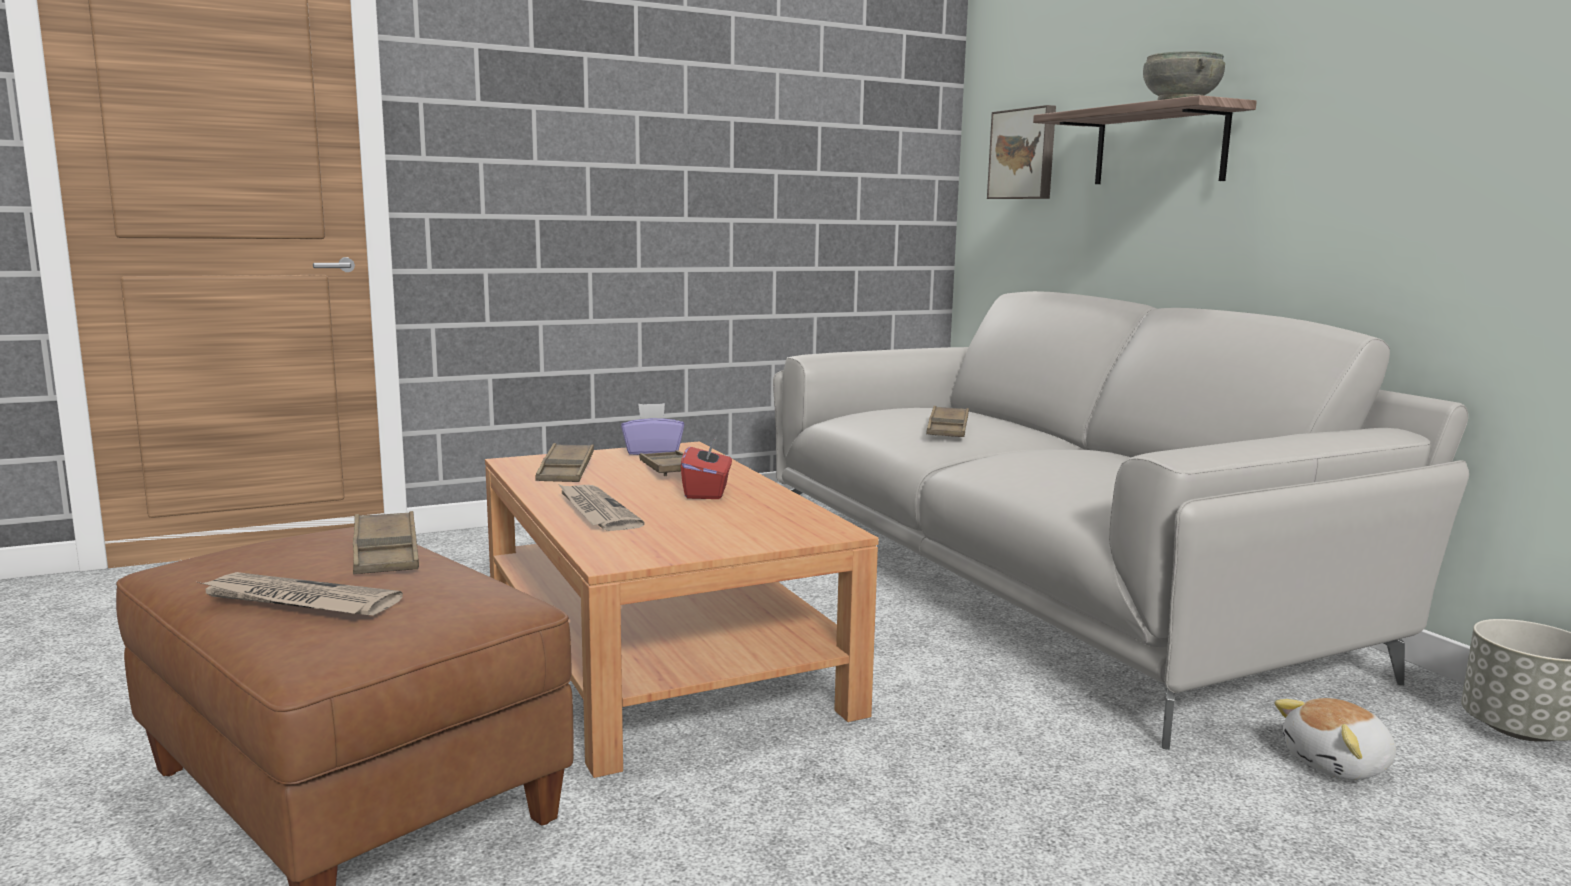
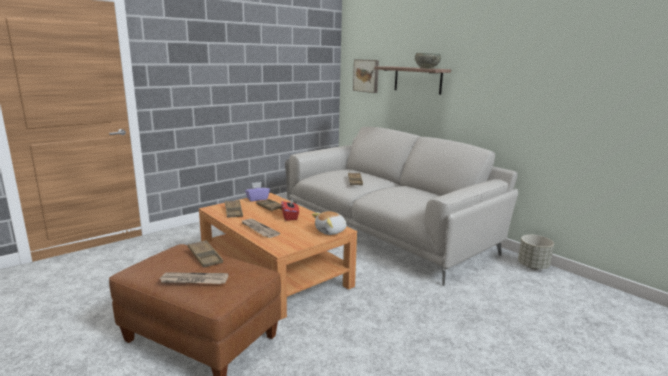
camera: 15 degrees left, 5 degrees up
plush toy [1275,698,1396,780] -> plush toy moved to [312,211,347,235]

